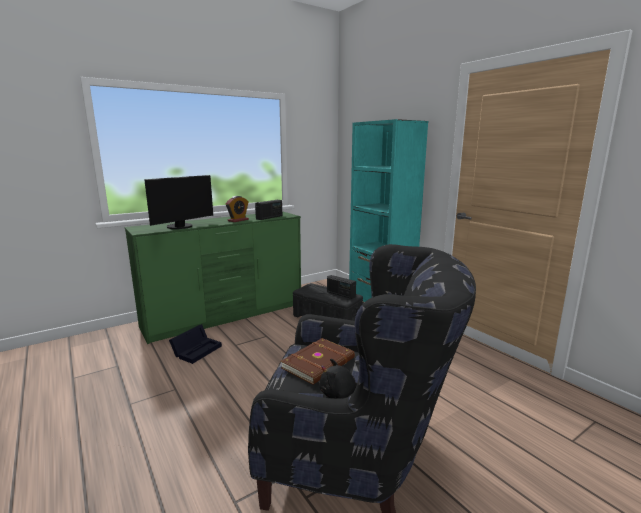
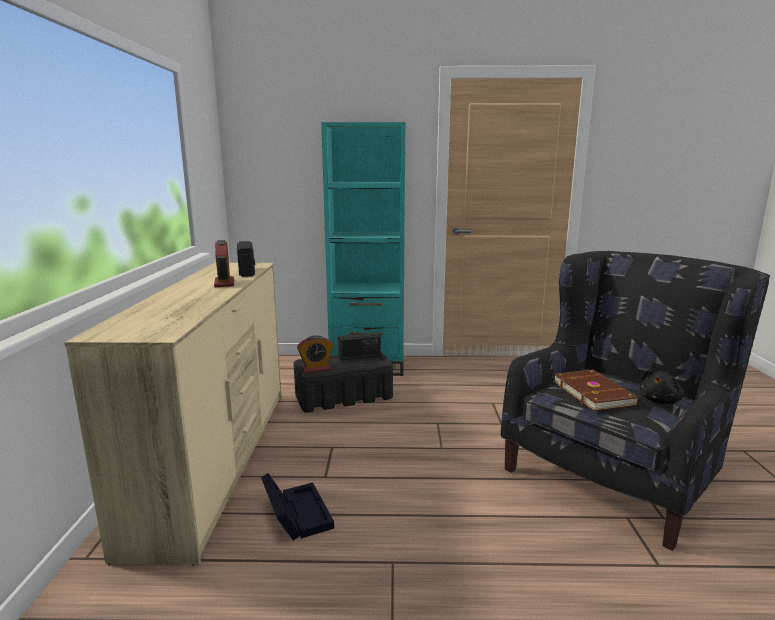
camera: 55 degrees left, 0 degrees up
green dresser [125,211,301,344] -> beige dresser [64,263,282,566]
monitor [144,175,213,229] -> none
none -> alarm clock [297,335,334,373]

